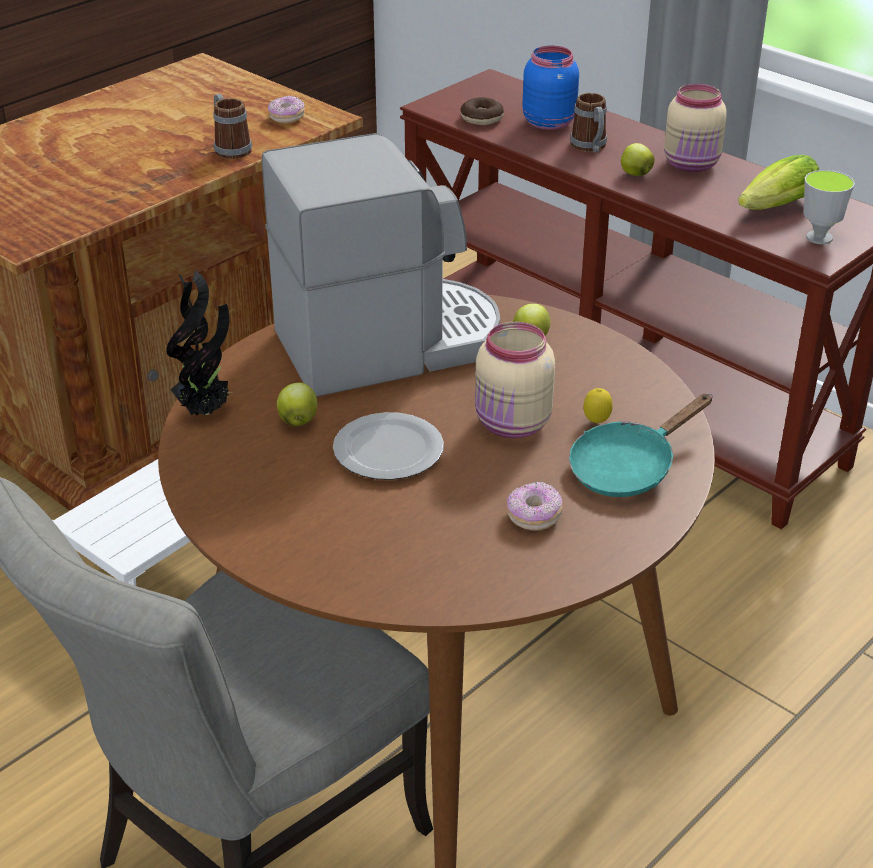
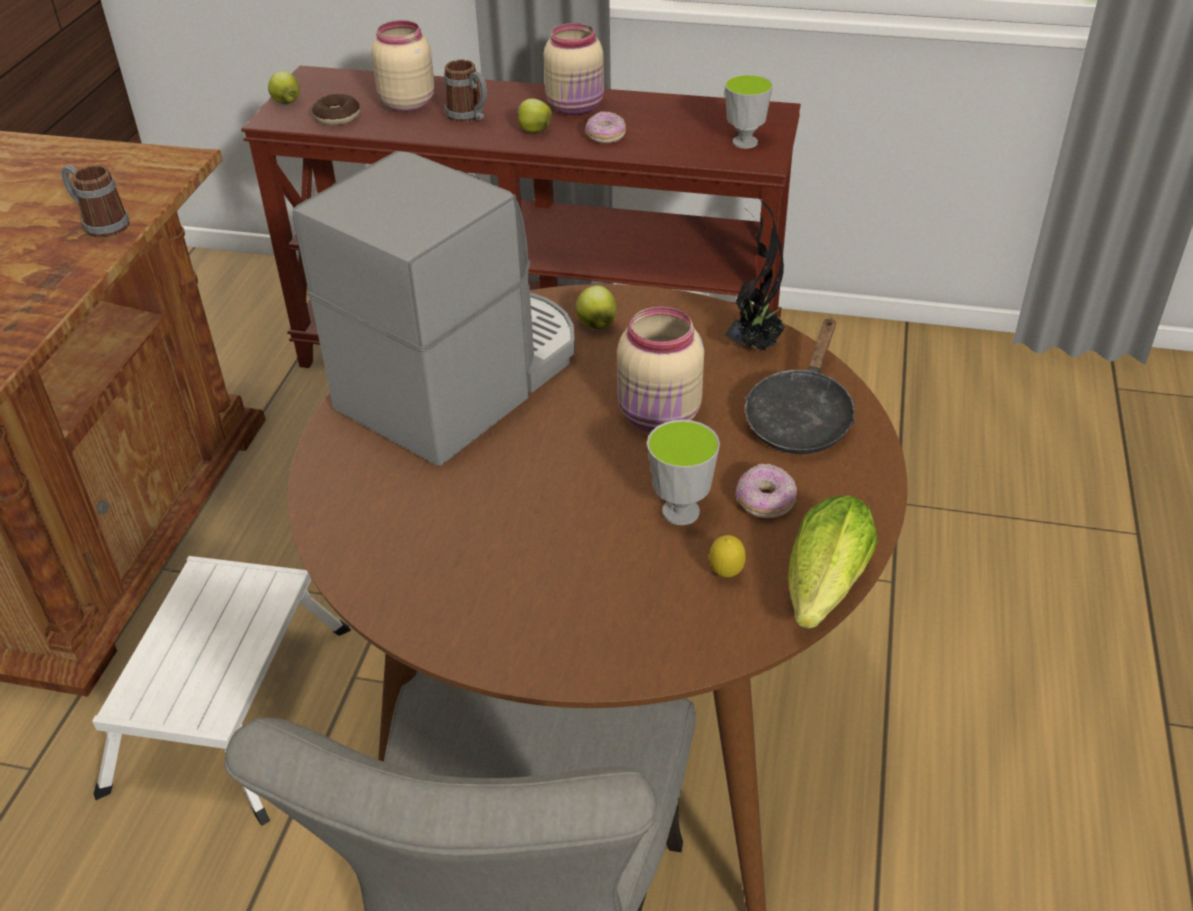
camera: 30 degrees left, 5 degrees up
potted plant [166,270,230,416] -> potted plant moved to [725,200,785,351]
donut [268,96,305,124] -> donut moved to [585,111,626,143]
apple [277,383,317,427] -> apple moved to [268,71,300,104]
plate [333,412,444,480] -> none
blue jar [522,46,579,130] -> beige jar [371,20,435,112]
turquoise frying pan [569,394,713,497] -> black frying pan [745,318,856,454]
lemon [583,388,613,423] -> lemon moved to [709,535,746,577]
lettuce [738,155,819,210] -> lettuce moved to [788,495,877,629]
none -> cup [647,420,720,525]

